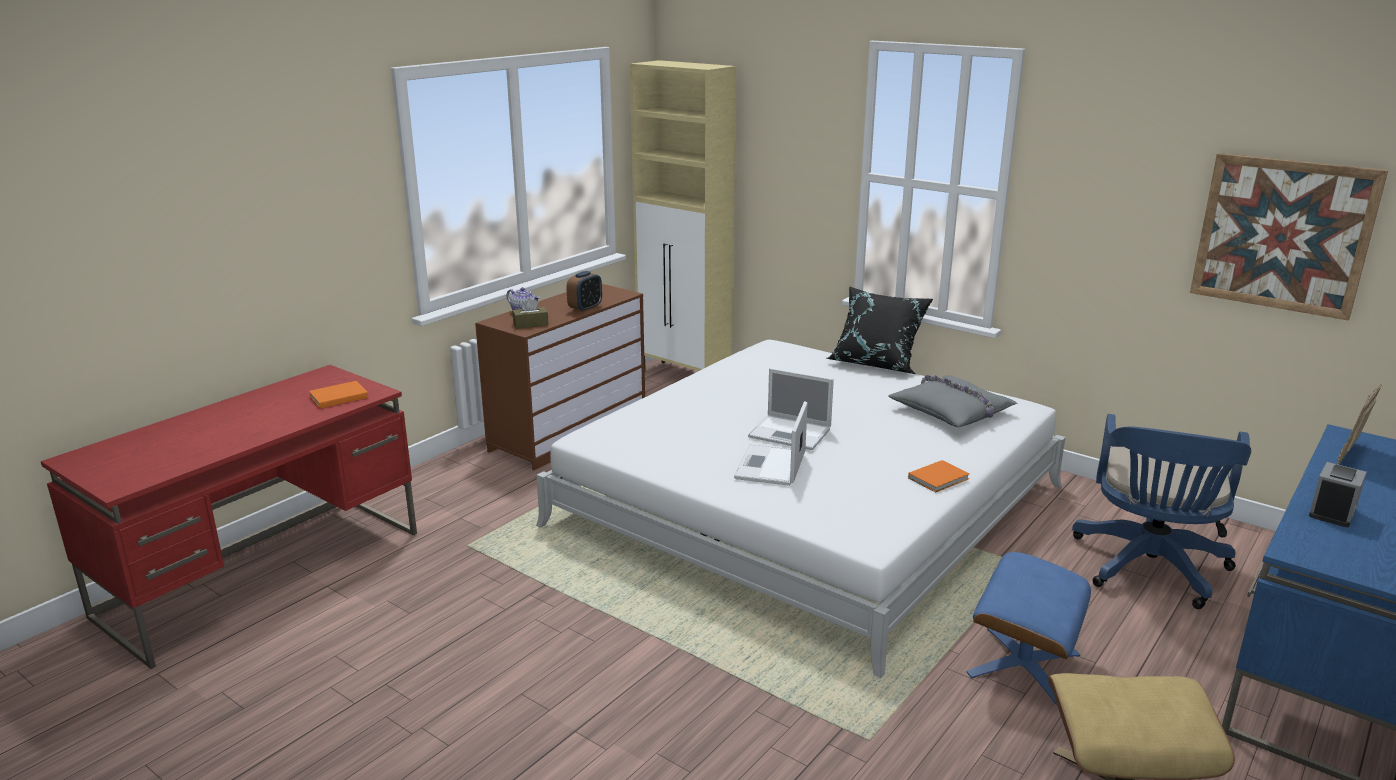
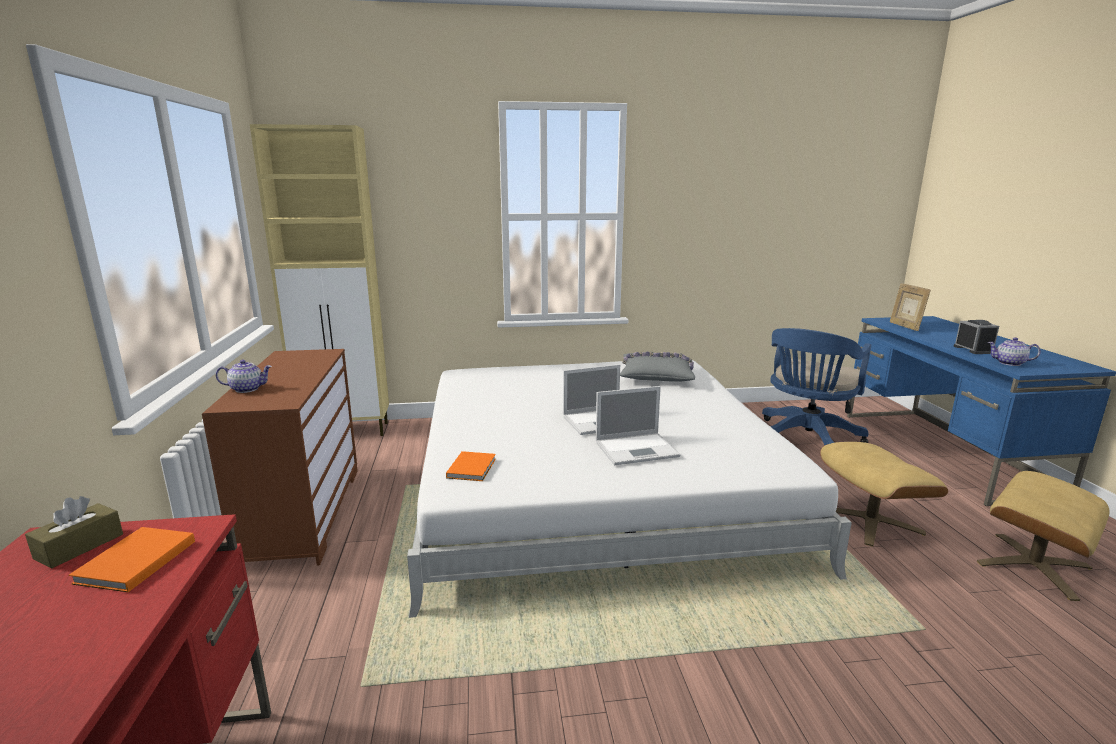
camera: 45 degrees left, 5 degrees down
brown tissue box [512,298,548,329] -> brown tissue box moved to [25,496,123,568]
alarm clock [566,271,602,312] -> none
laptop [734,401,808,486] -> laptop turned 75 degrees counterclockwise [596,386,681,465]
black pillow [826,286,933,374] -> none
orange book [908,460,970,493] -> orange book moved to [446,451,496,481]
blue ottoman [967,552,1091,705] -> beige ottoman [820,442,948,546]
blue office chair [1072,414,1251,609] -> blue office chair turned 60 degrees clockwise [762,328,871,446]
picture [1190,153,1388,321] -> none
none -> teapot [988,337,1041,366]

